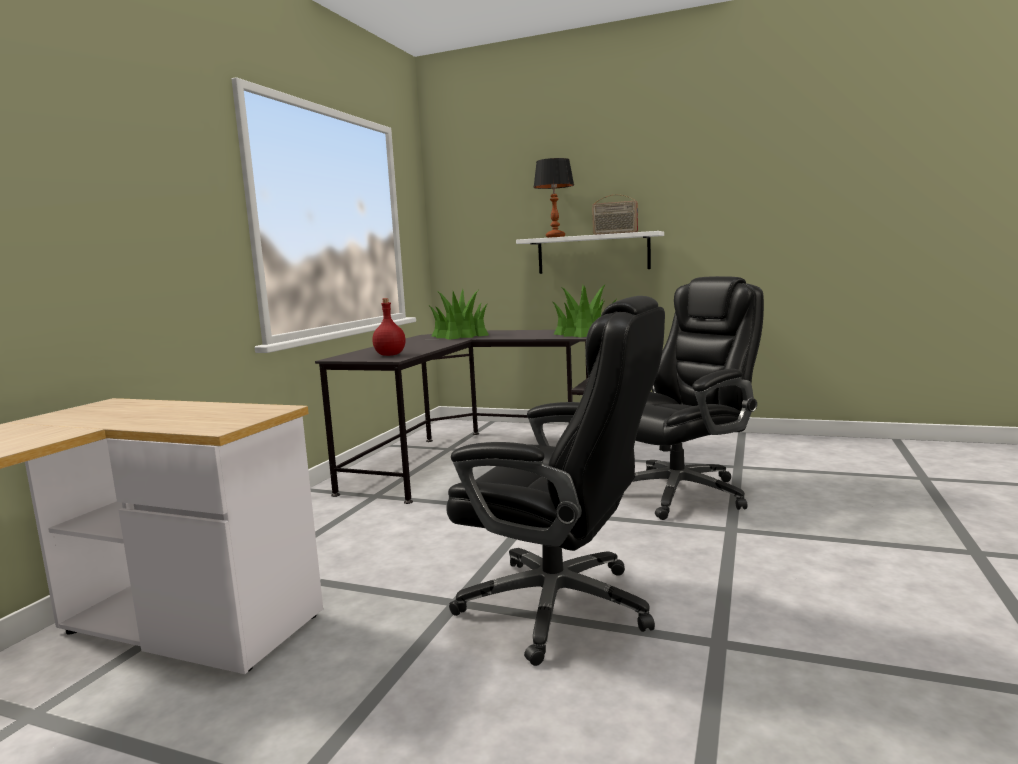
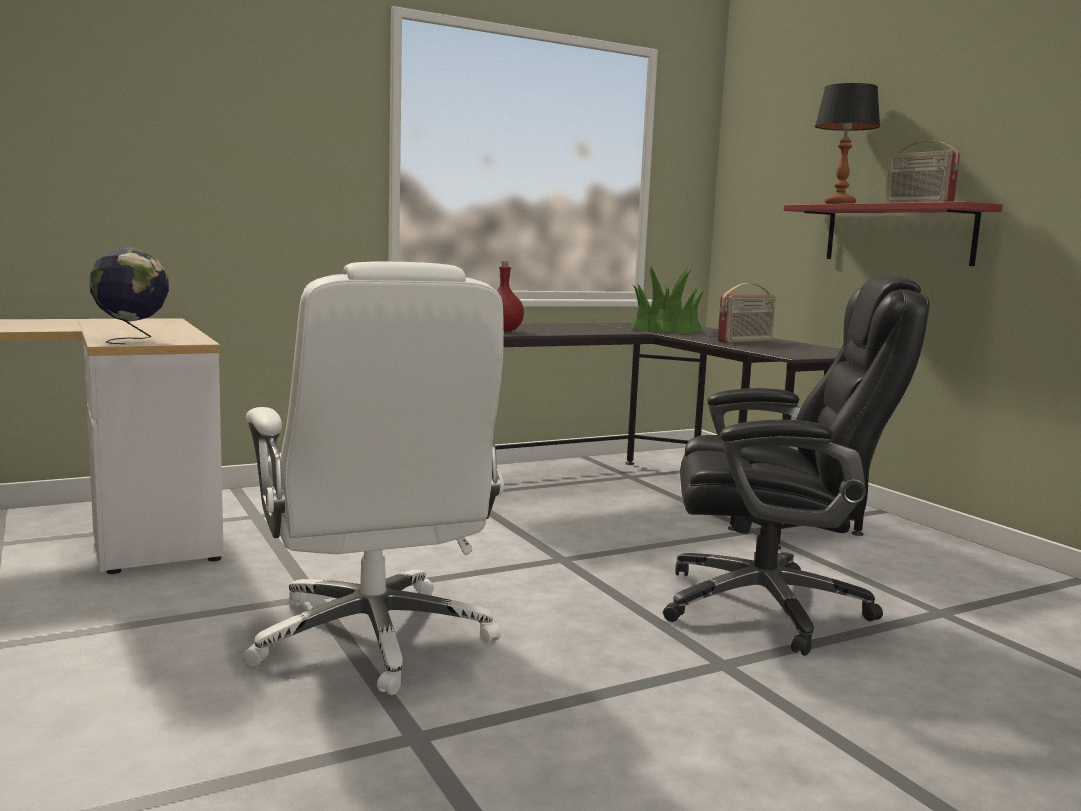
camera: 40 degrees right, 0 degrees up
black office chair [446,296,665,666] -> white office chair [243,262,504,695]
white shelf [516,231,664,274] -> red shelf [784,201,1003,266]
potted plant [553,284,617,337] -> none
none -> globe [90,247,169,344]
none -> radio [718,283,776,343]

